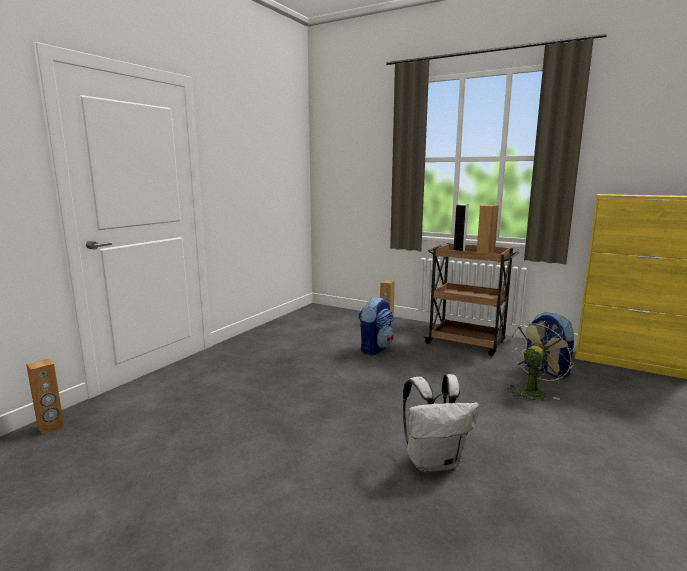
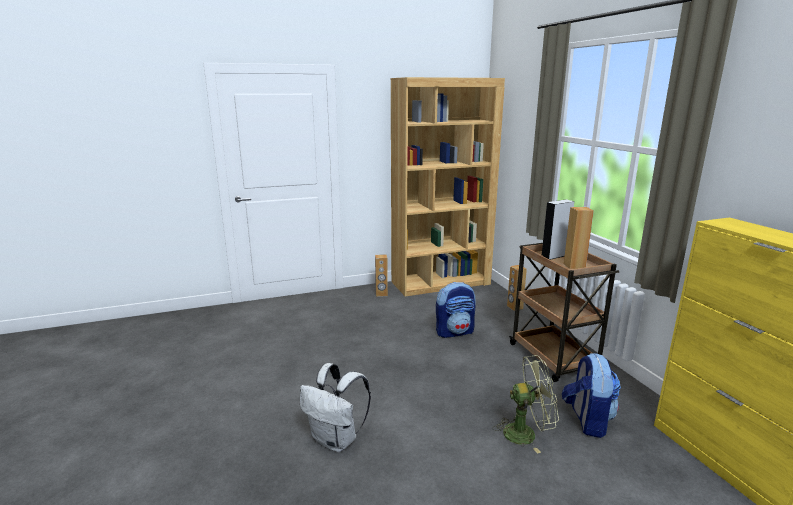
camera: 40 degrees right, 5 degrees up
brown speaker [26,359,64,435] -> brown speaker moved to [375,254,388,297]
none -> brown bookcase [391,77,505,297]

